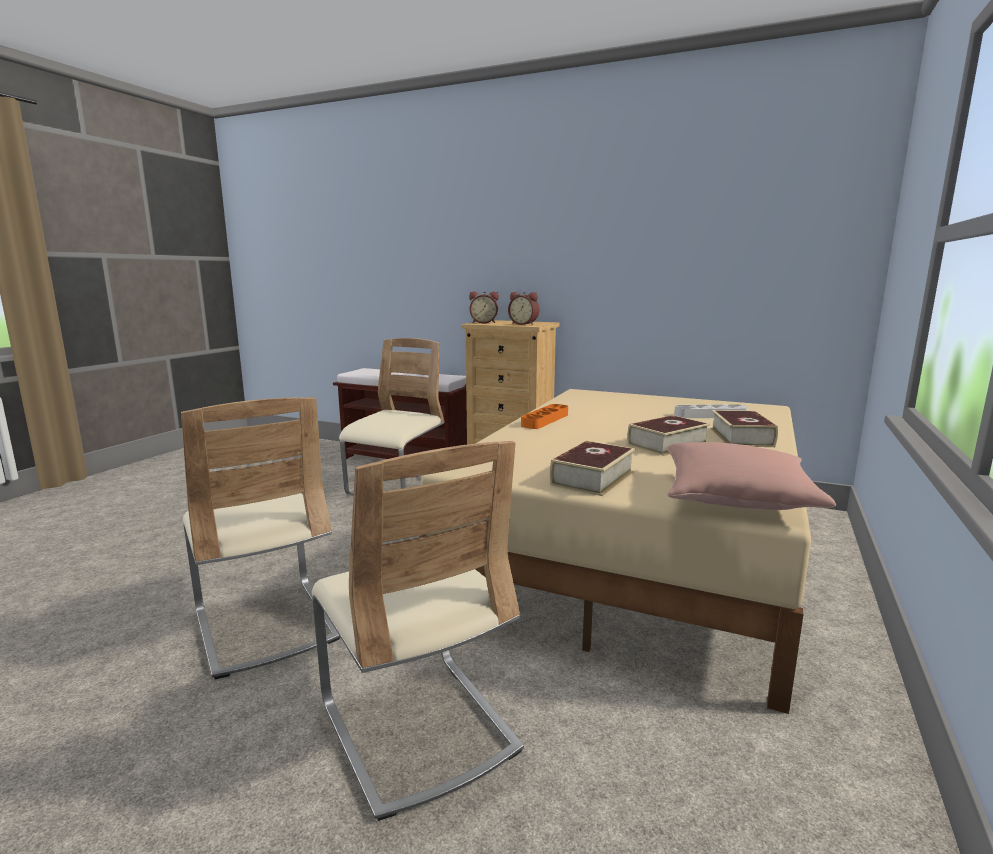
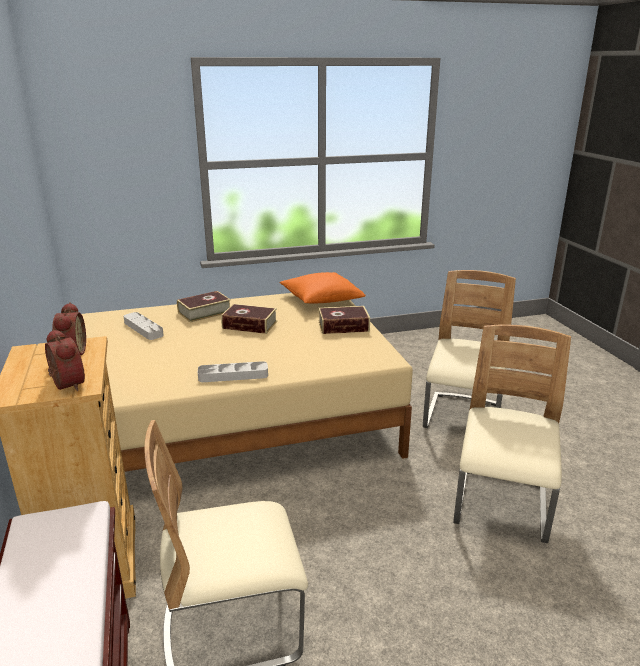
camera: 130 degrees left, 10 degrees up
orange tray [521,404,568,429] -> grey tray [198,361,268,382]
pink pillow [667,442,836,510] -> orange pillow [280,272,366,304]

